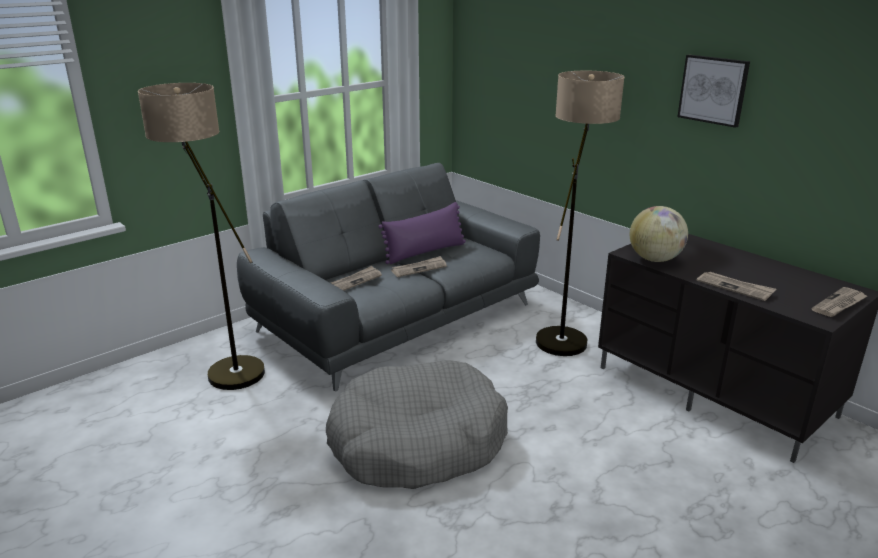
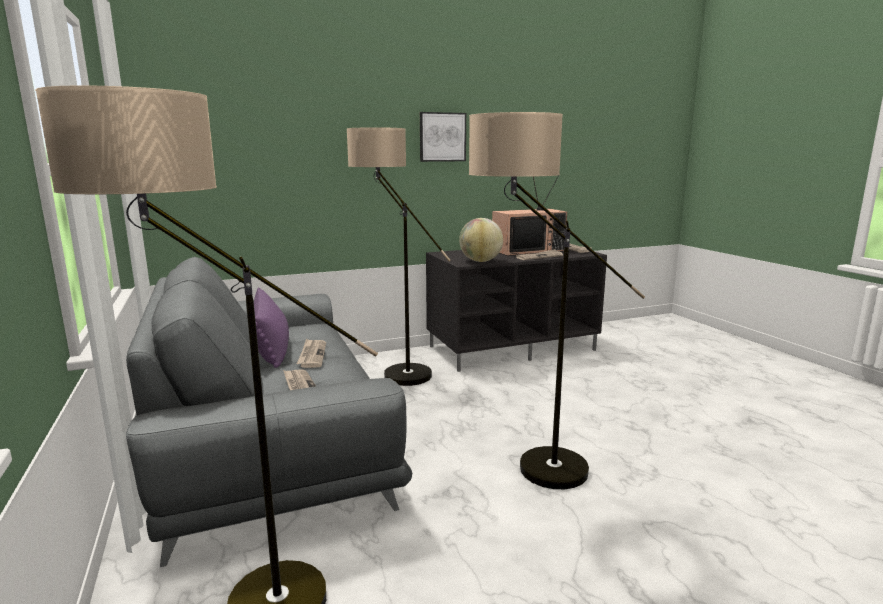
camera: 70 degrees left, 10 degrees down
grey dog bed [326,360,508,489] -> floor lamp [469,112,645,489]
none -> television [492,175,567,256]

